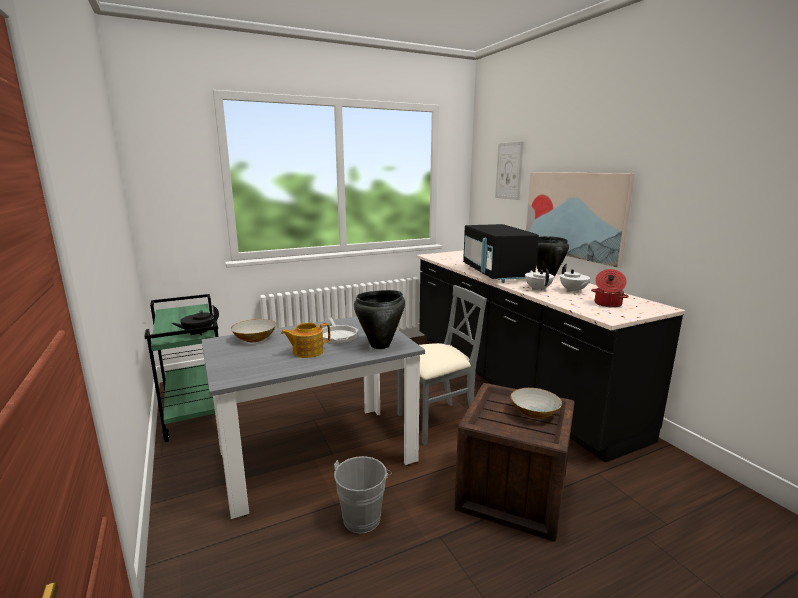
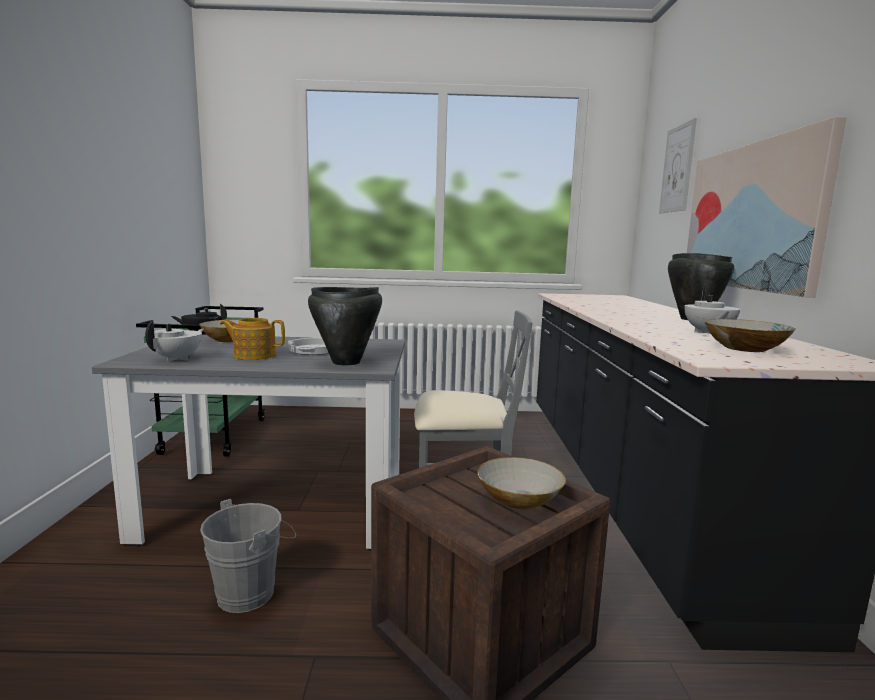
camera: 25 degrees right, 5 degrees down
black microwave [463,224,539,283] -> none
white teapot [525,269,554,291] -> white teapot moved to [145,320,204,362]
cooking pot [591,269,629,308] -> bowl [705,319,795,352]

